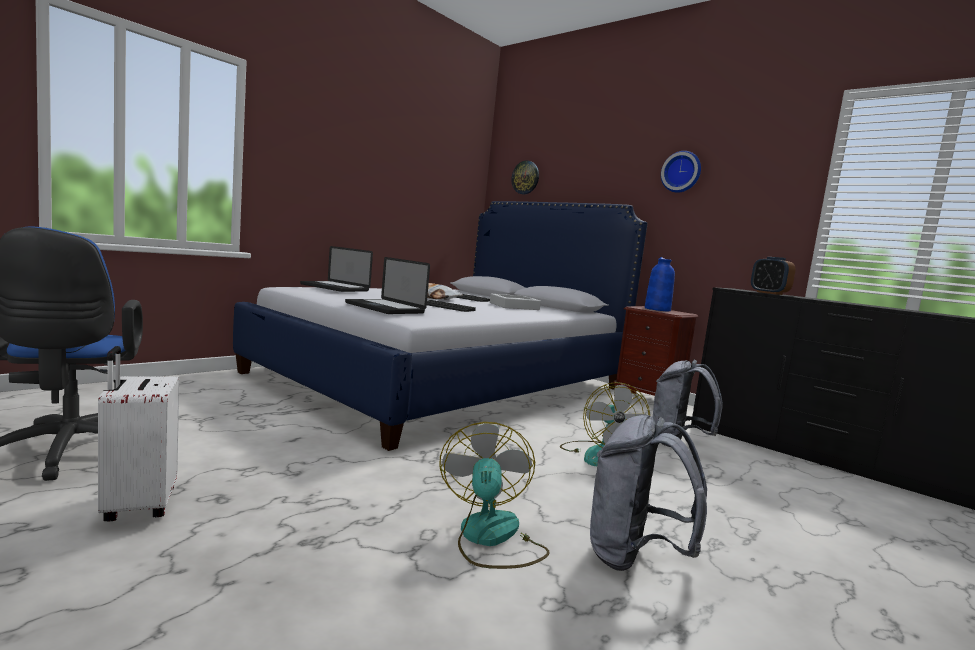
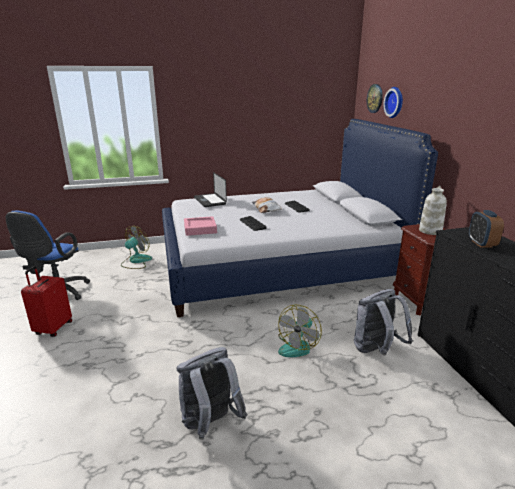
camera: 35 degrees right, 15 degrees up
white suitcase [98,346,179,522] -> red suitcase [21,266,72,337]
laptop [345,257,430,314] -> pink tray [184,216,217,236]
fan [439,422,549,569] -> fan moved to [121,226,152,269]
grey tray [490,294,541,310] -> none
blue vase [645,257,675,311] -> white vase [419,186,447,235]
wall clock [661,151,701,193] -> wall clock moved to [383,87,403,118]

